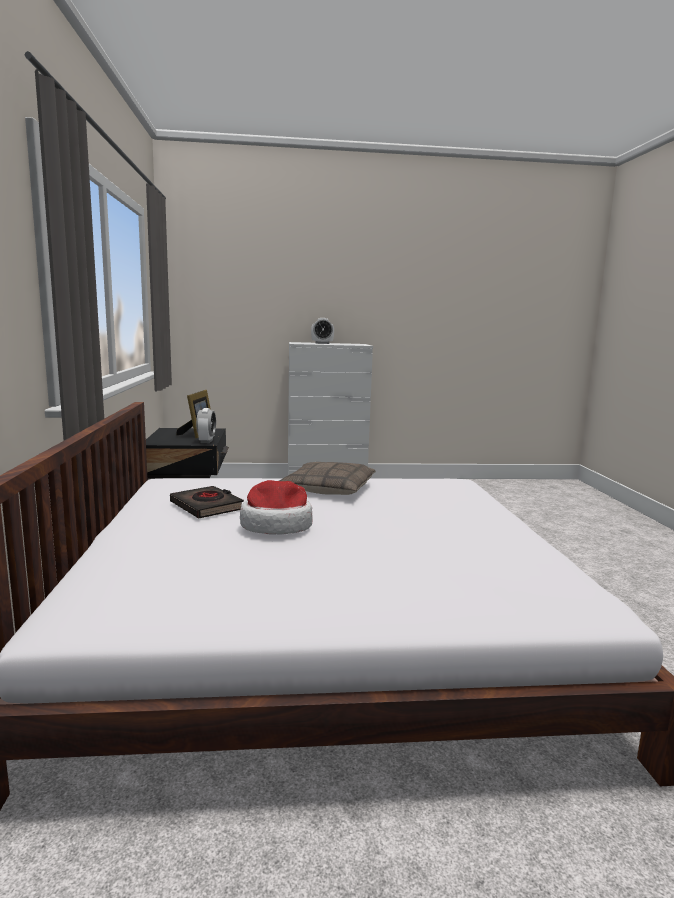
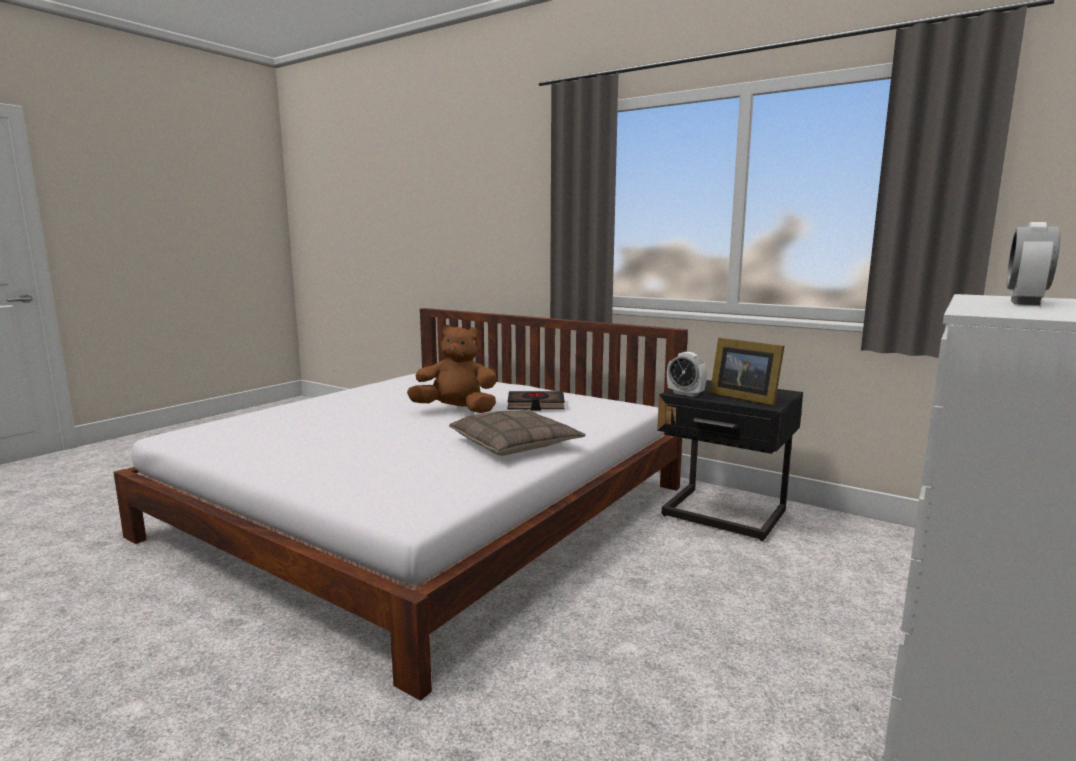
camera: 130 degrees right, 0 degrees up
hat [240,480,313,534] -> brown plush toy [407,325,497,413]

